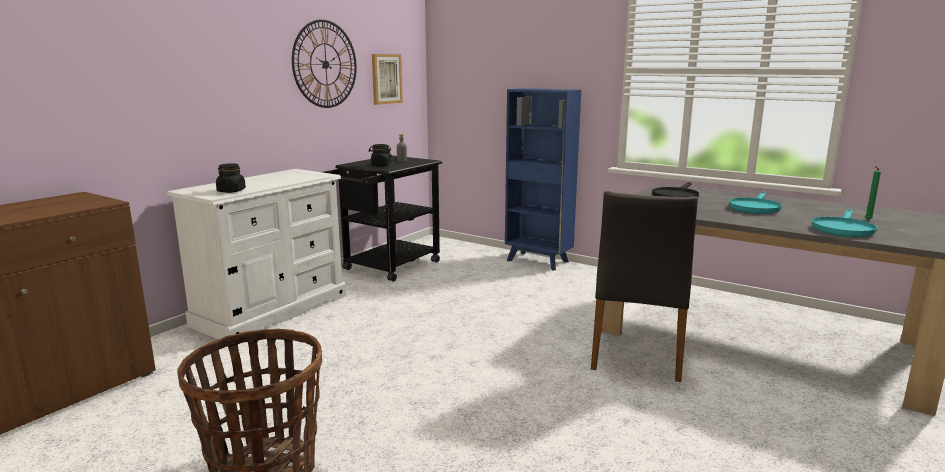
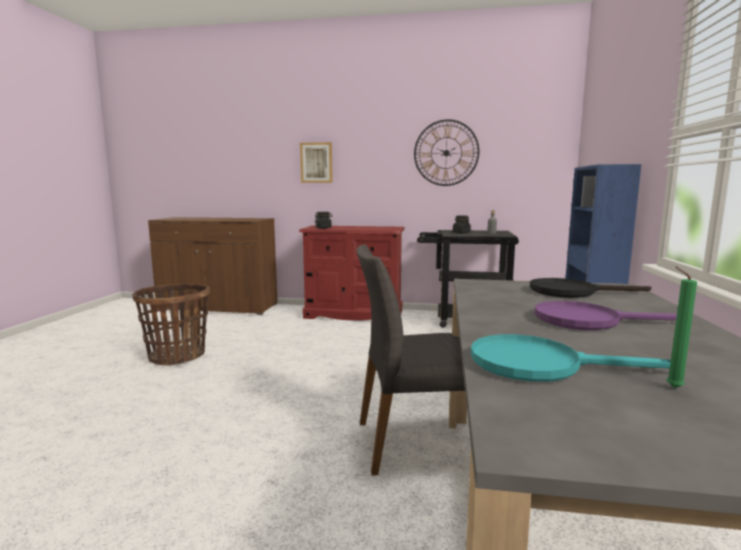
camera: 65 degrees right, 5 degrees down
white dresser [167,169,346,339] -> red dresser [299,226,405,321]
picture [372,54,403,105] -> picture moved to [300,142,333,183]
turquoise frying pan [729,192,782,214] -> purple frying pan [535,301,677,330]

